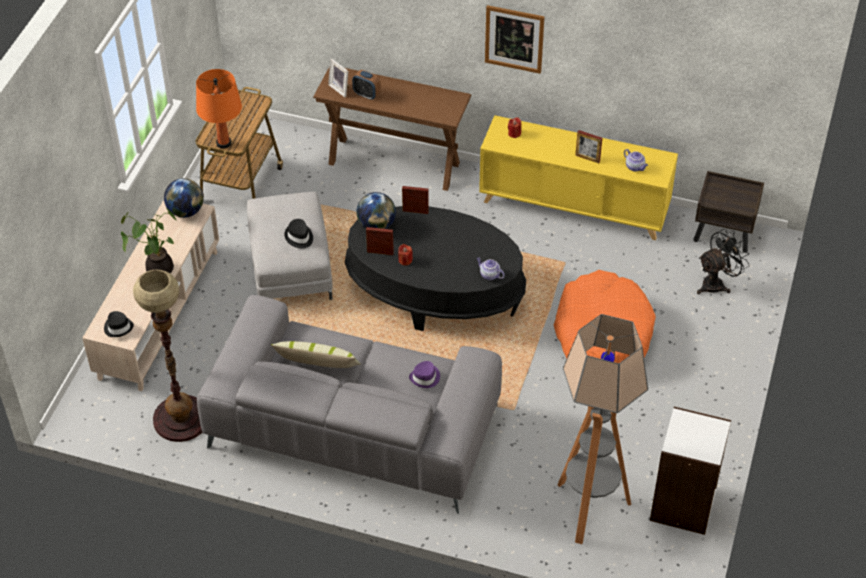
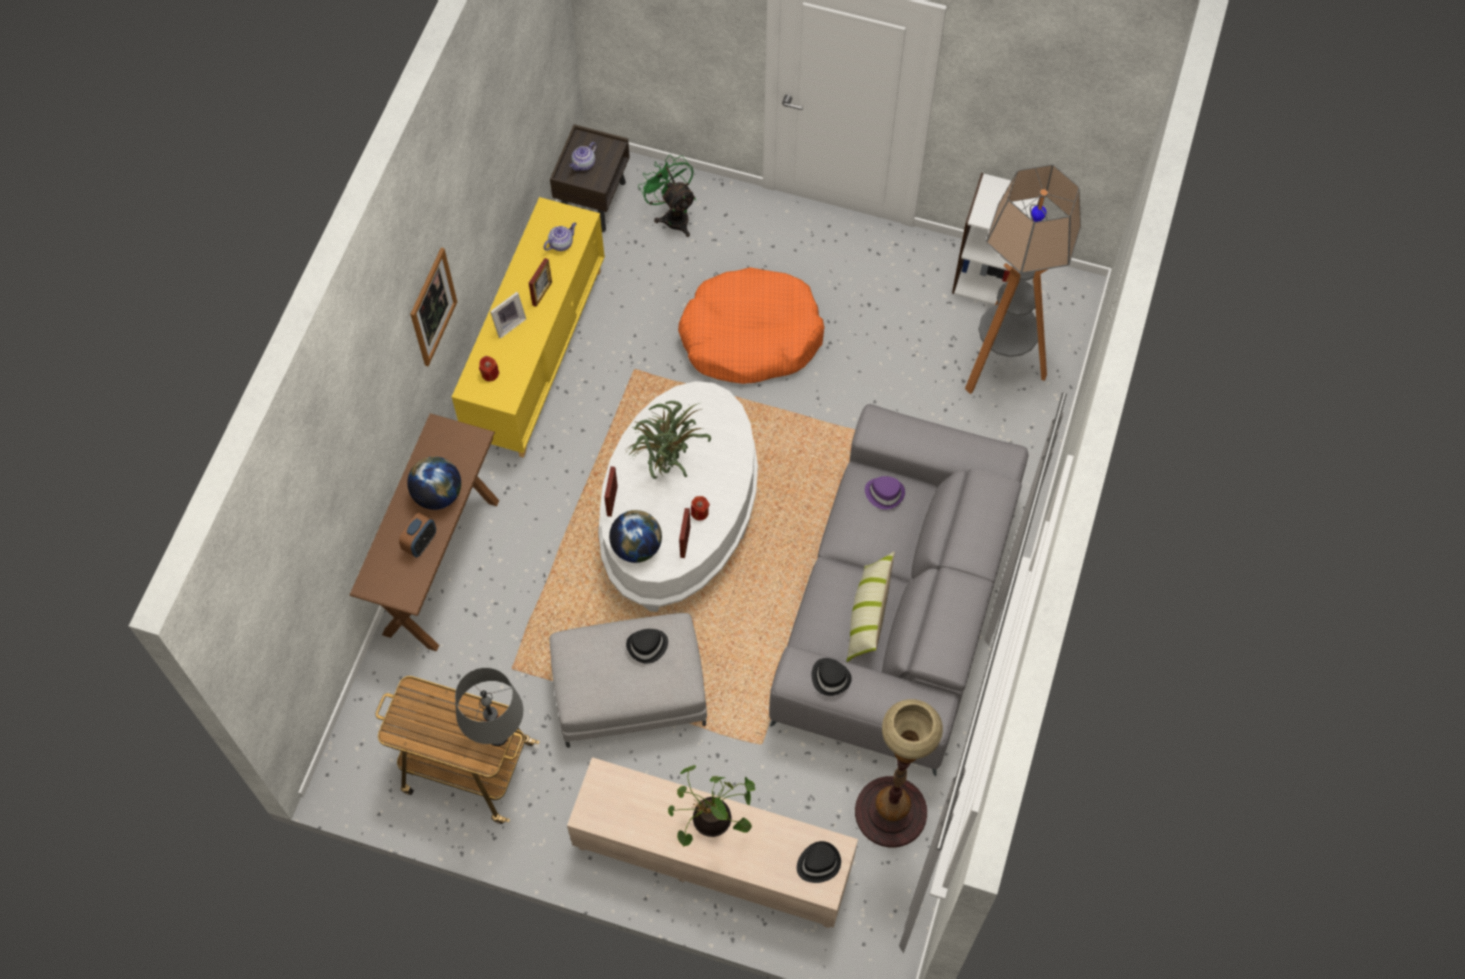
camera: 90 degrees left, 15 degrees up
globe [164,178,203,218] -> globe moved to [407,456,461,510]
orange table lamp [196,69,242,149] -> grey table lamp [455,668,524,746]
picture frame [328,59,349,97] -> picture frame moved to [490,292,526,339]
black coffee table [345,206,526,331] -> white coffee table [598,381,758,612]
teapot [477,257,505,281] -> teapot moved to [569,142,597,171]
black fan [697,229,750,295] -> green fan [638,155,696,237]
none -> potted plant [628,400,711,479]
none -> black hat [812,658,852,696]

